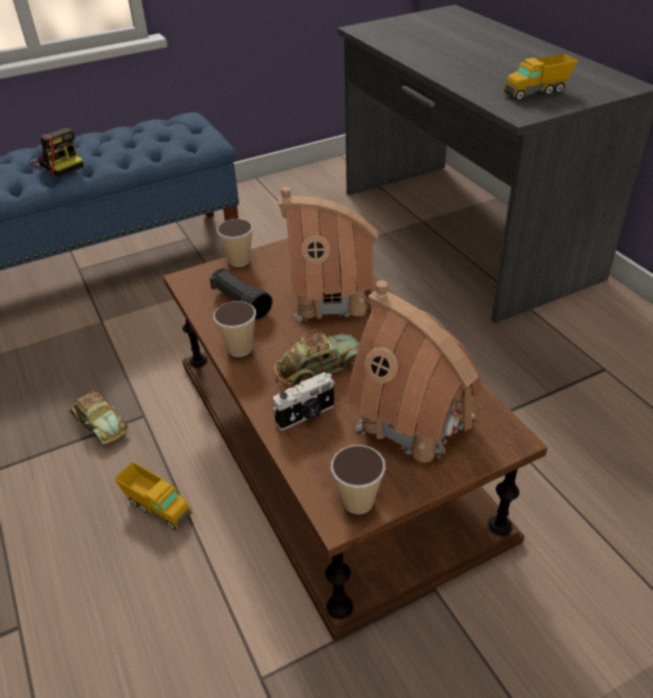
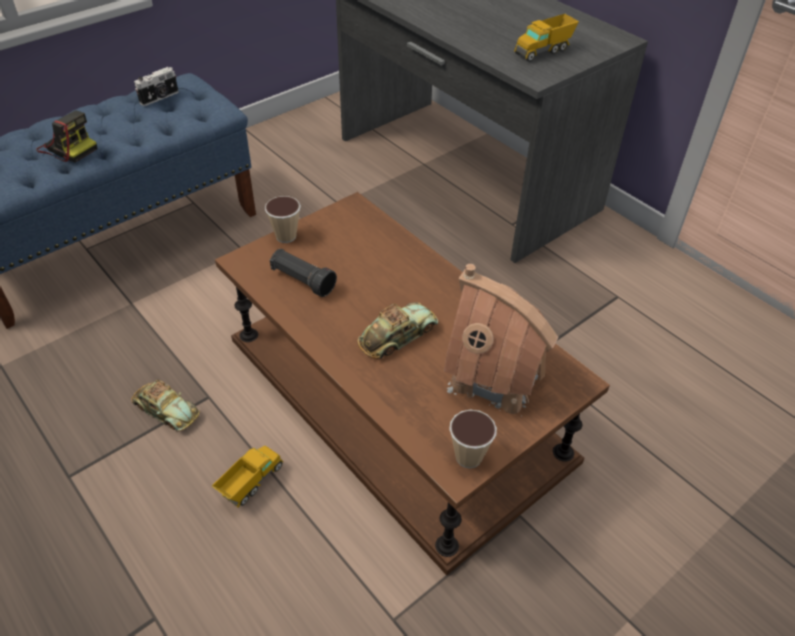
camera: 15 degrees left, 5 degrees up
toy truck [114,462,193,530] -> toy truck turned 75 degrees counterclockwise [212,446,283,507]
cup [213,301,256,357] -> none
camera [273,372,335,430] -> camera moved to [134,67,179,106]
toy house [278,187,378,322] -> none

